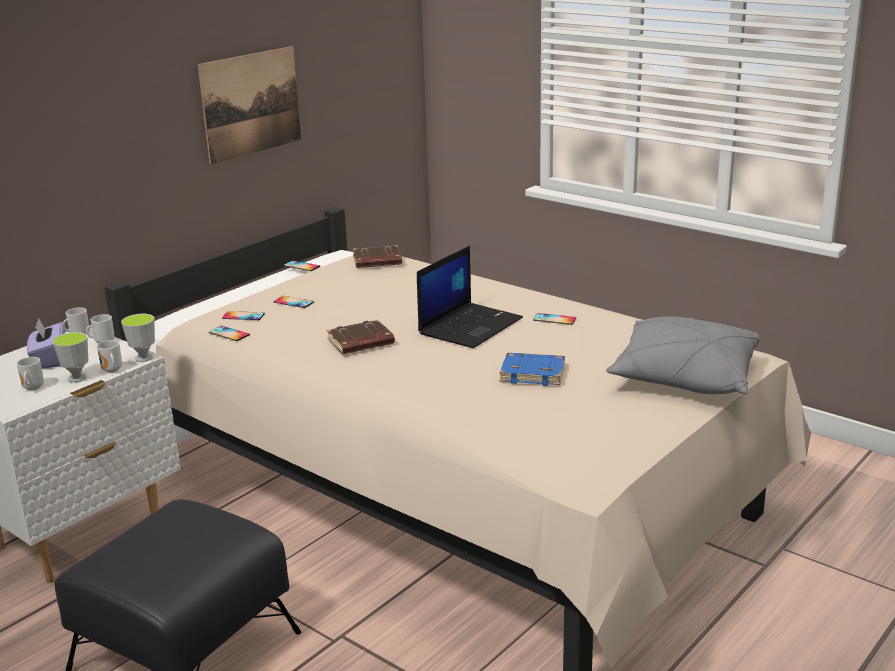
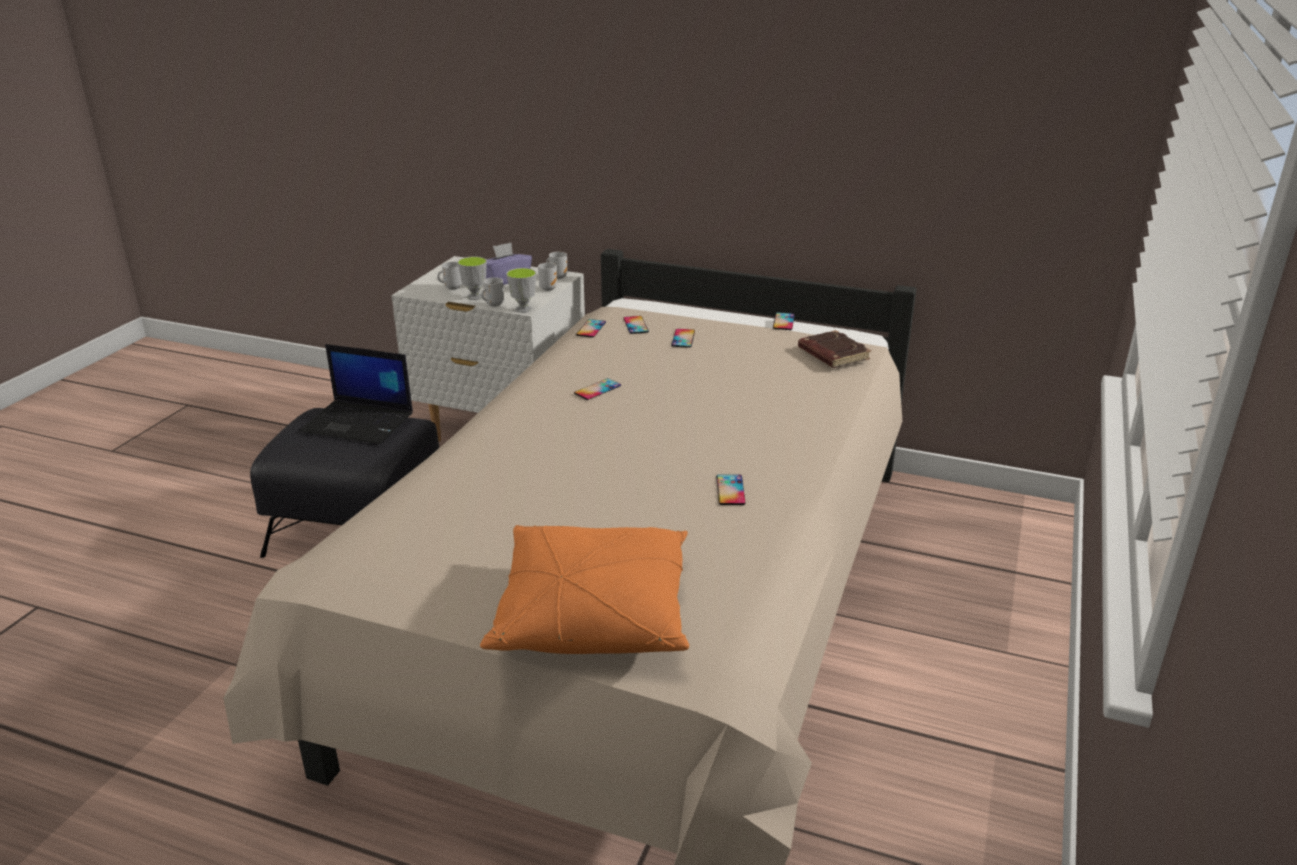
camera: 70 degrees right, 5 degrees up
picture [198,46,301,165] -> none
brown book [327,320,395,354] -> phone [574,378,621,400]
laptop [417,245,523,348] -> laptop moved to [300,344,413,444]
blue book [500,353,565,386] -> none
grey pillow [606,316,760,394] -> orange pillow [480,525,689,654]

